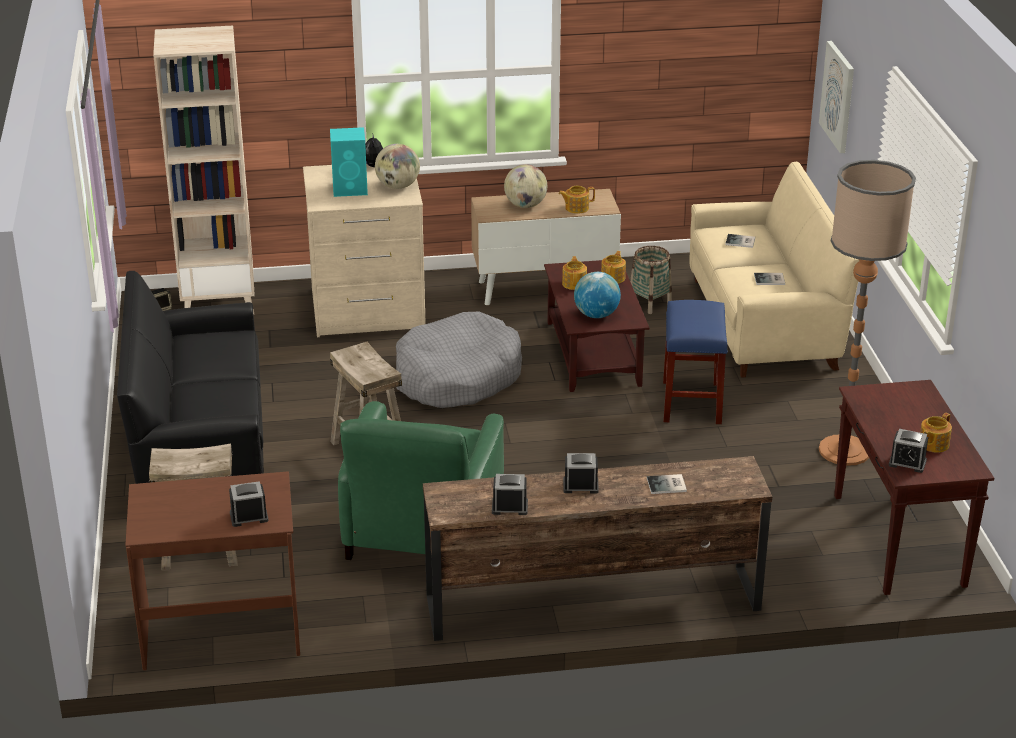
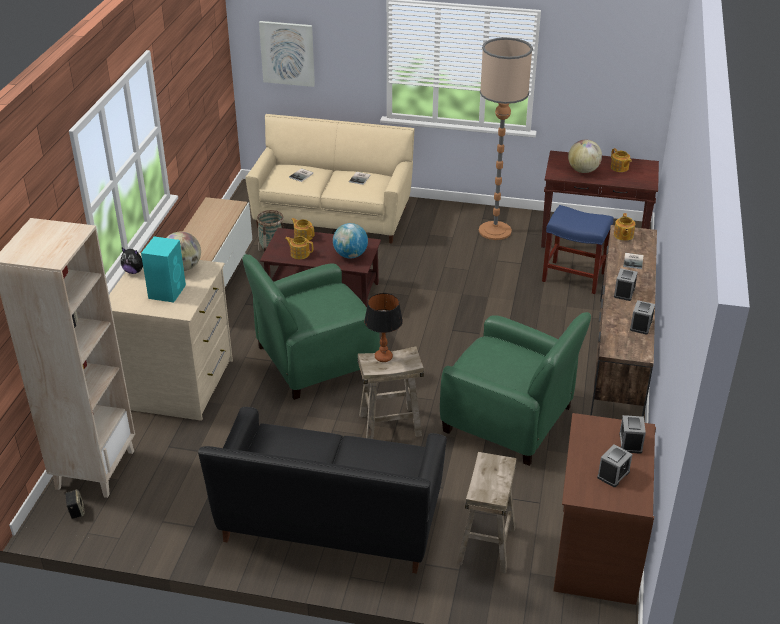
camera: 70 degrees left, 5 degrees up
grey dog bed [396,312,522,408] -> green armchair [243,254,380,400]
globe [504,164,547,208] -> globe moved to [568,139,602,173]
teapot [558,186,595,214] -> teapot moved to [614,213,635,241]
blue stool [663,300,728,424] -> blue stool moved to [542,205,614,294]
alarm clock [889,429,928,473] -> alarm clock moved to [597,444,632,487]
none -> table lamp [364,293,403,362]

